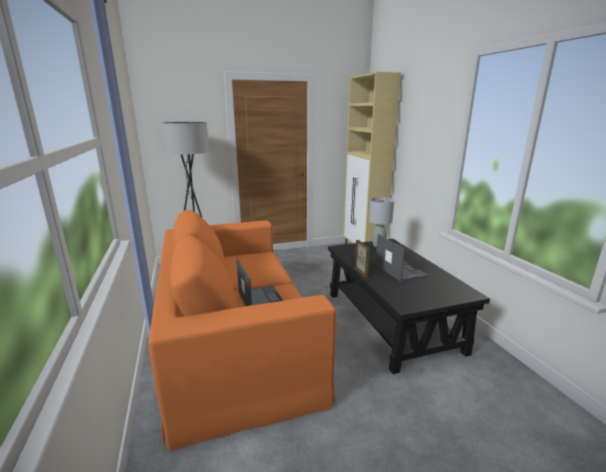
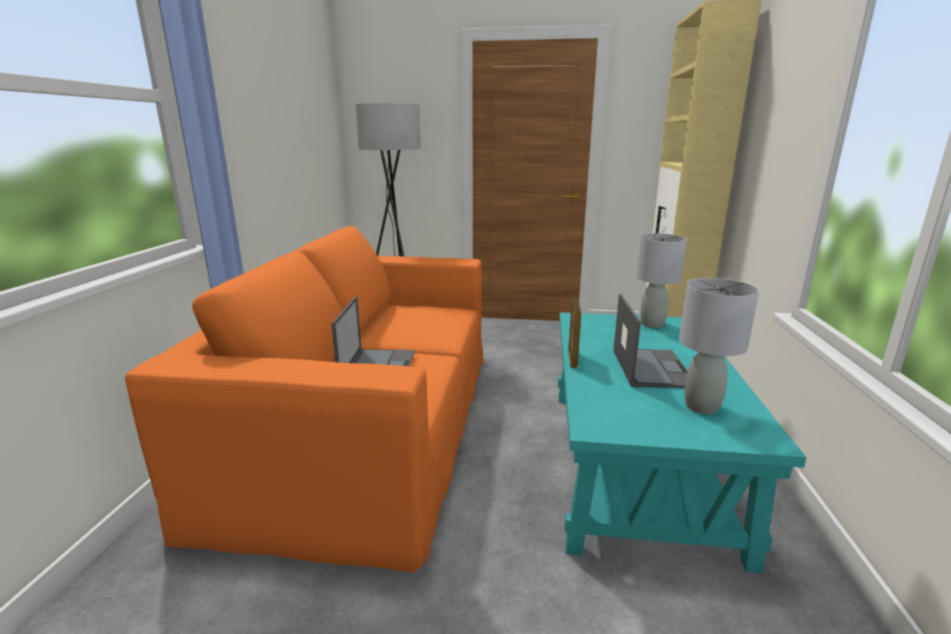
camera: 25 degrees right, 0 degrees up
black coffee table [328,239,490,374] -> turquoise coffee table [558,312,806,573]
none -> grey table lamp [679,278,759,414]

